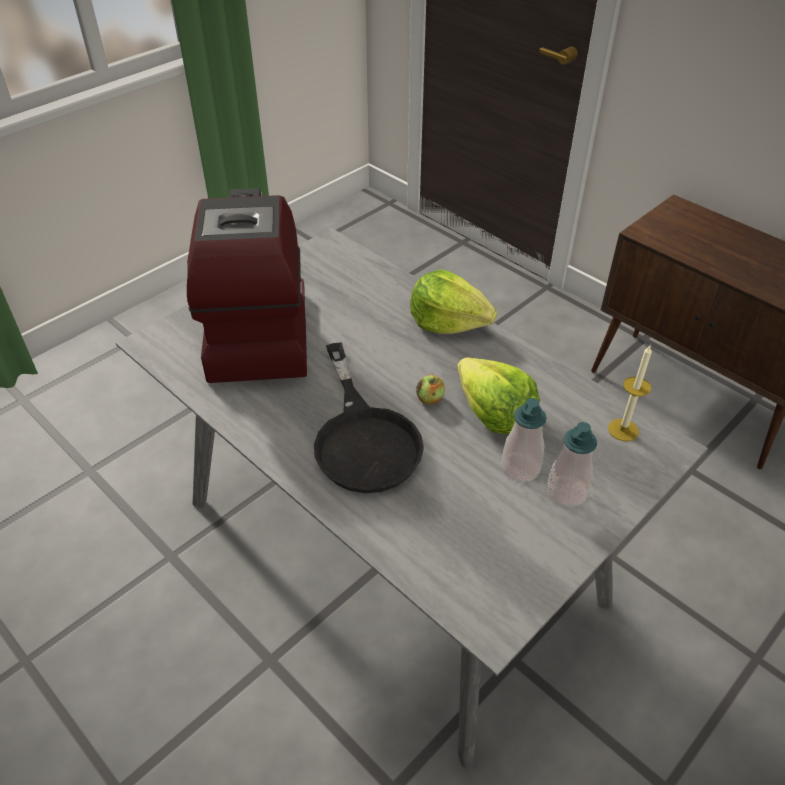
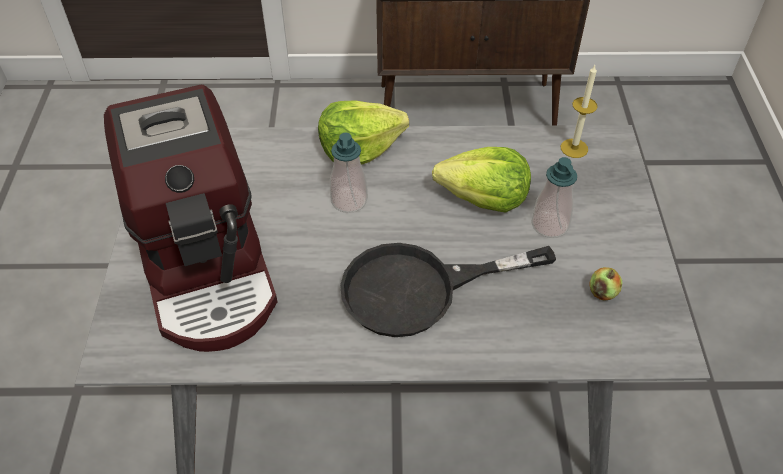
camera: 45 degrees left, 5 degrees up
coffee machine [187,188,307,383] -> coffee machine turned 150 degrees counterclockwise [104,85,277,352]
black frying pan [314,342,424,493] -> black frying pan turned 135 degrees clockwise [340,243,556,337]
apple [416,375,445,404] -> apple moved to [589,267,623,301]
soap dispenser [547,422,597,507] -> soap dispenser moved to [330,133,368,213]

